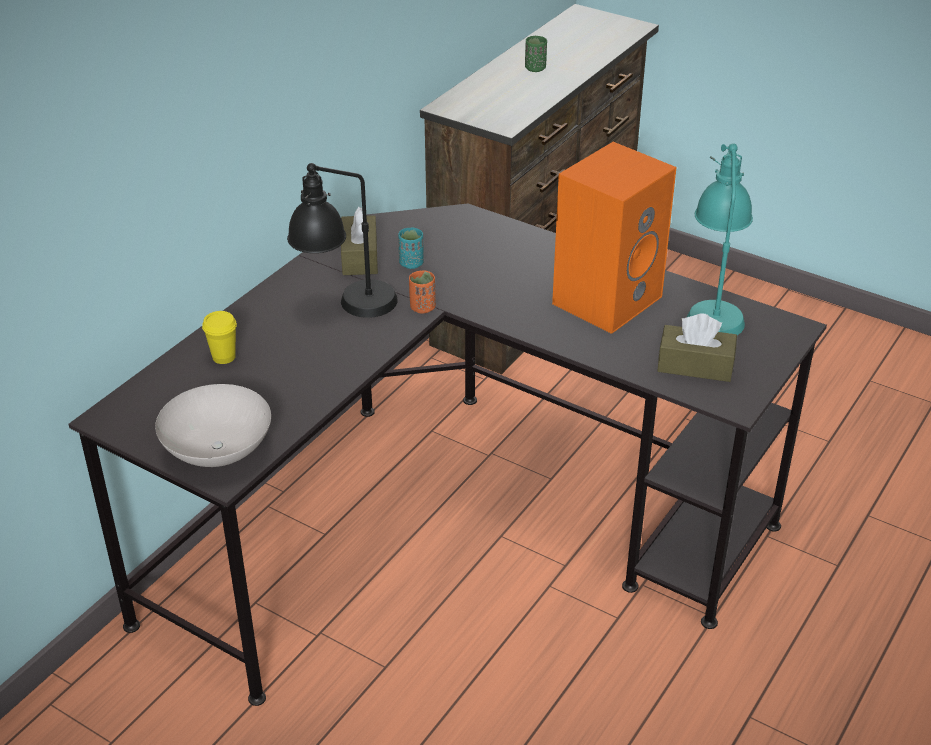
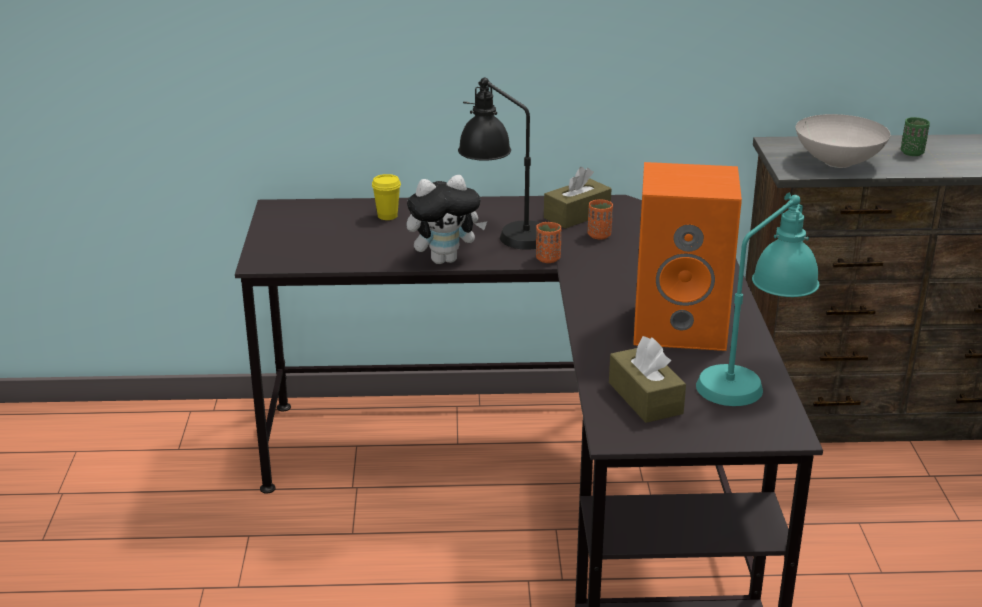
camera: 55 degrees right, 10 degrees down
white bowl [155,384,271,467] -> white bowl moved to [796,114,890,168]
turquoise cup [398,227,424,269] -> orange cup [588,199,613,239]
none -> plush toy [406,175,487,264]

